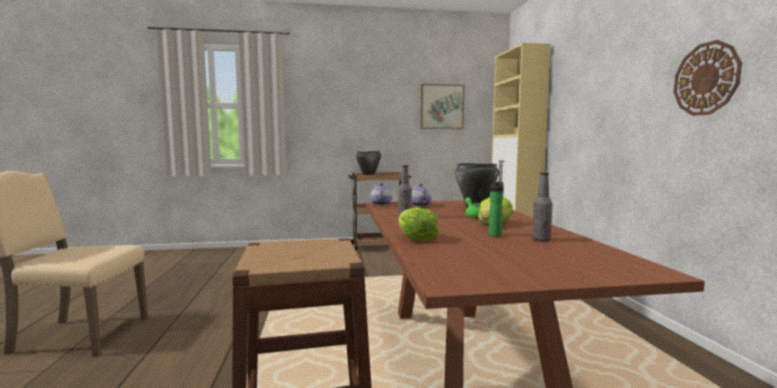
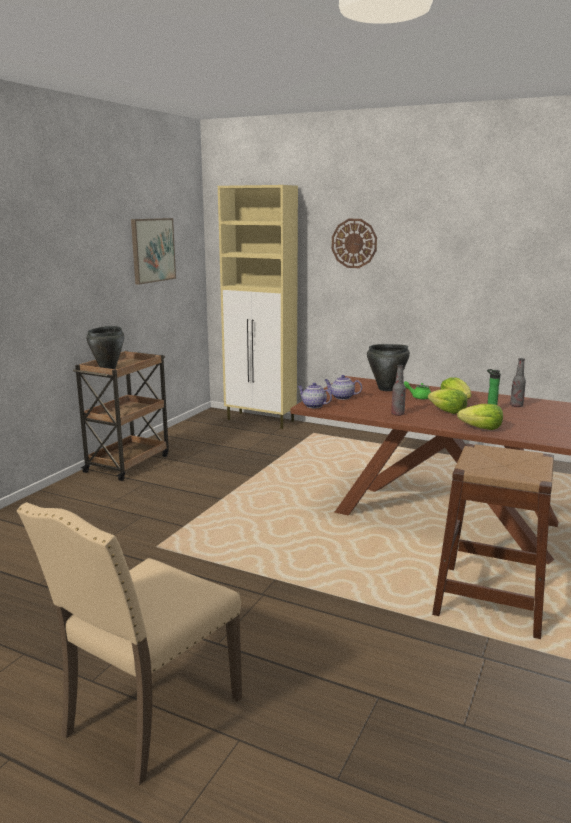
camera: 55 degrees left, 10 degrees up
wall clock [674,40,742,116] -> wall clock moved to [332,219,377,268]
none -> lettuce [428,389,467,414]

